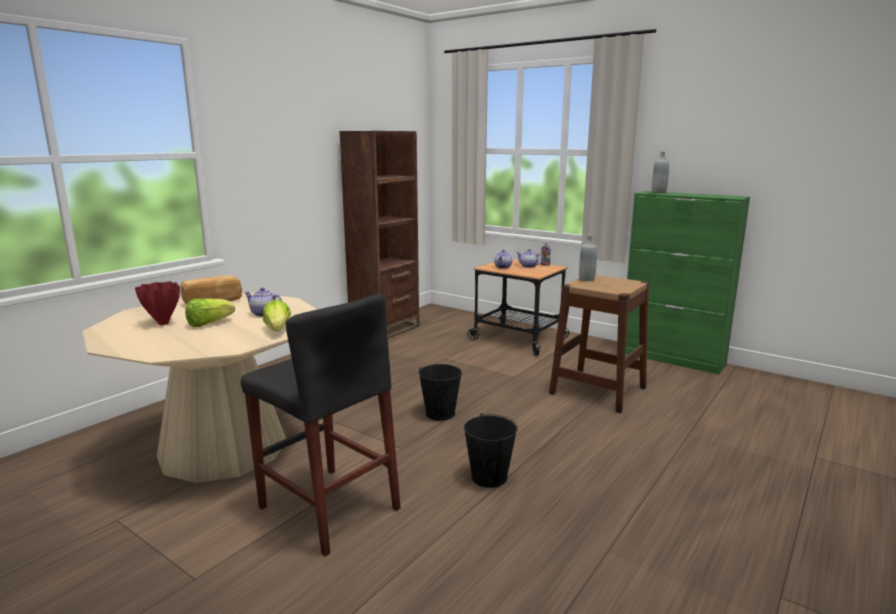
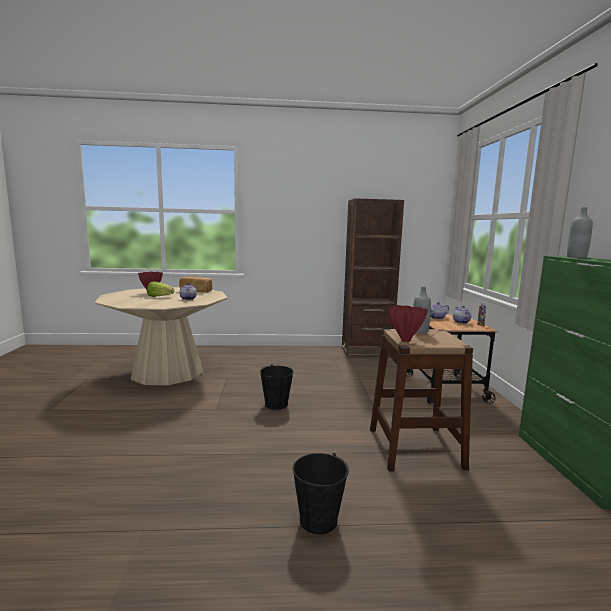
camera: 50 degrees right, 5 degrees down
black stool [241,293,401,556] -> none
lettuce [263,300,291,331] -> none
black bucket [464,413,518,488] -> black bucket moved to [293,453,349,534]
none -> red vase [389,305,428,342]

